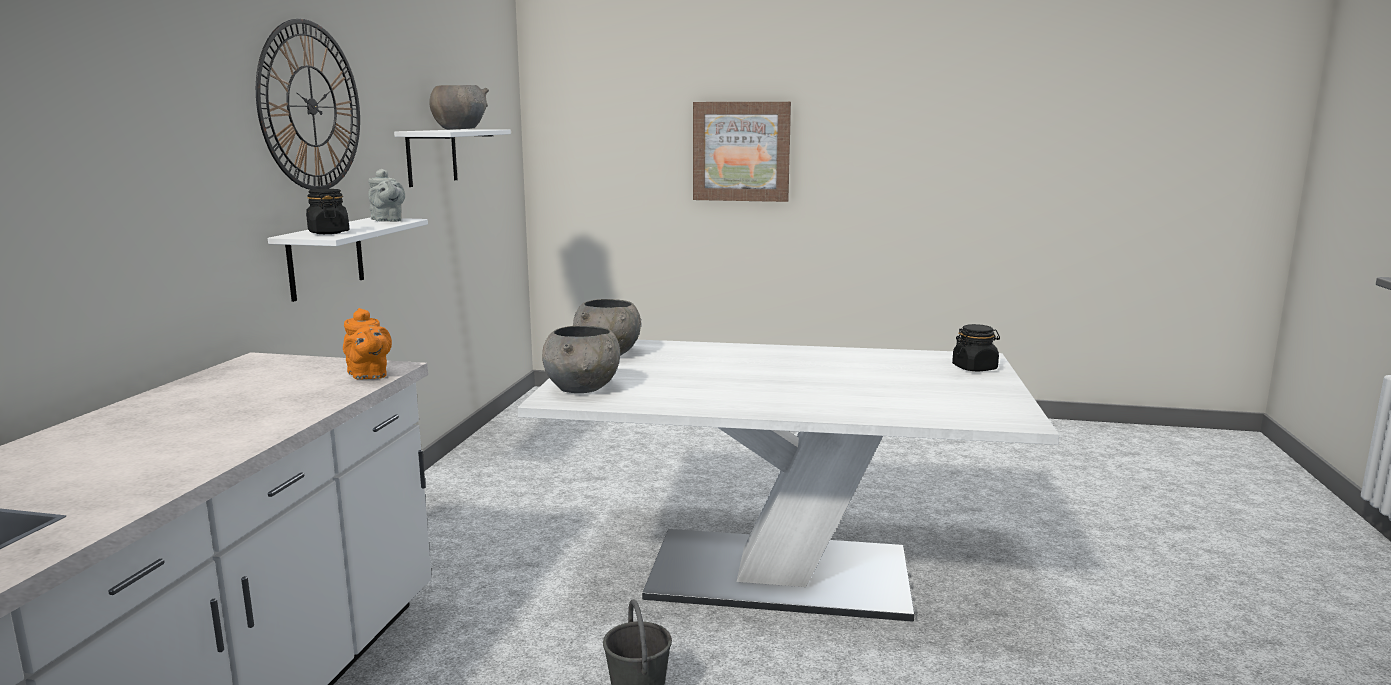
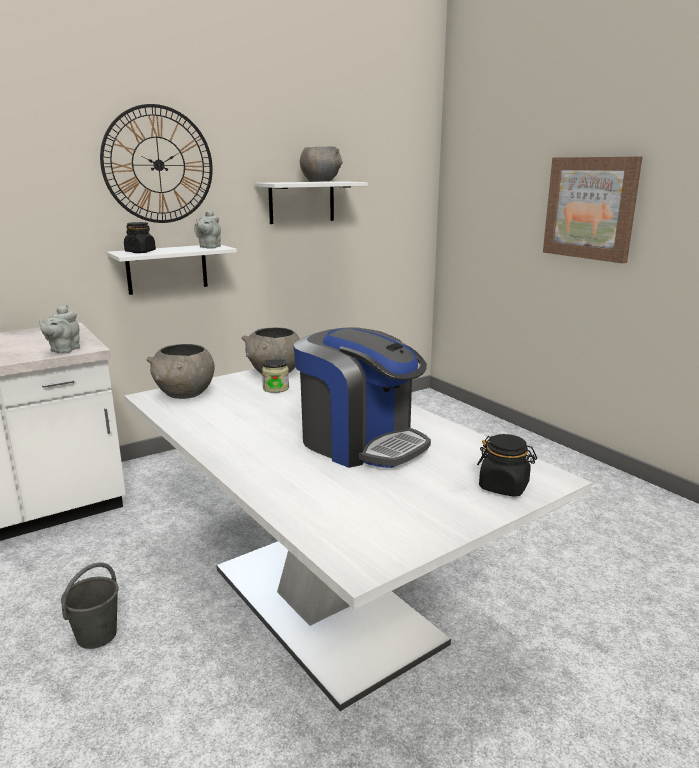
camera: 45 degrees right, 5 degrees up
orange teapot [343,308,392,380] -> grey teapot [39,305,80,354]
none -> jar [262,359,289,393]
none -> coffee machine [293,327,431,468]

